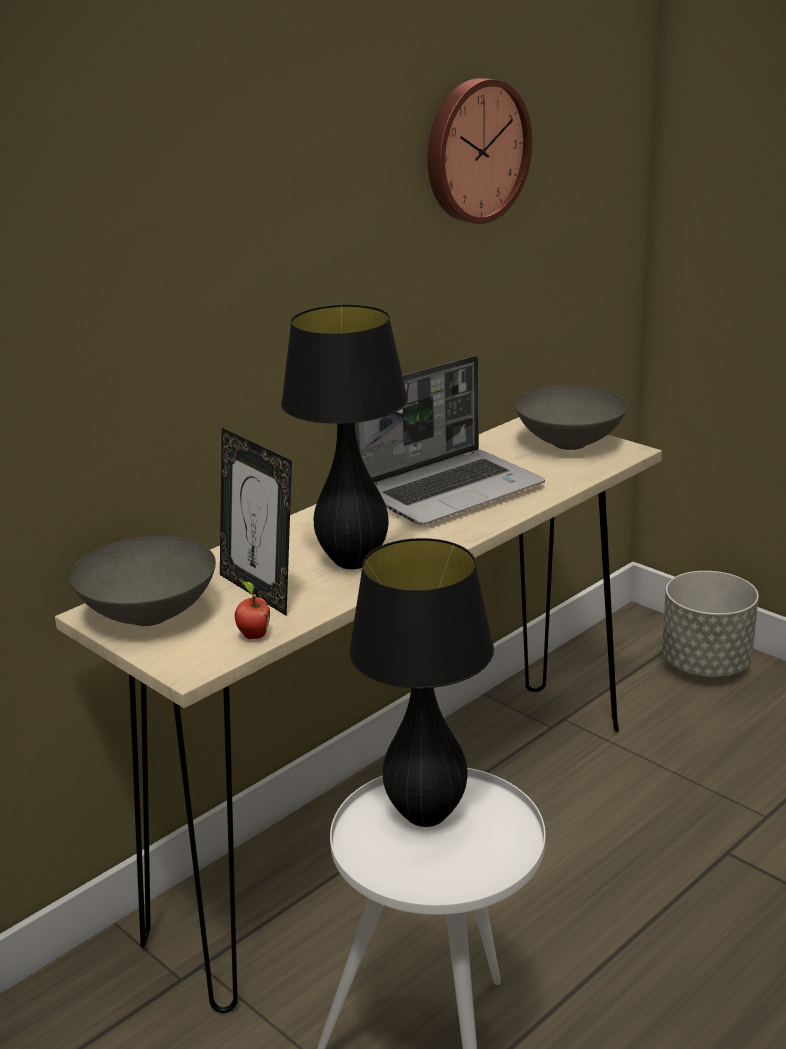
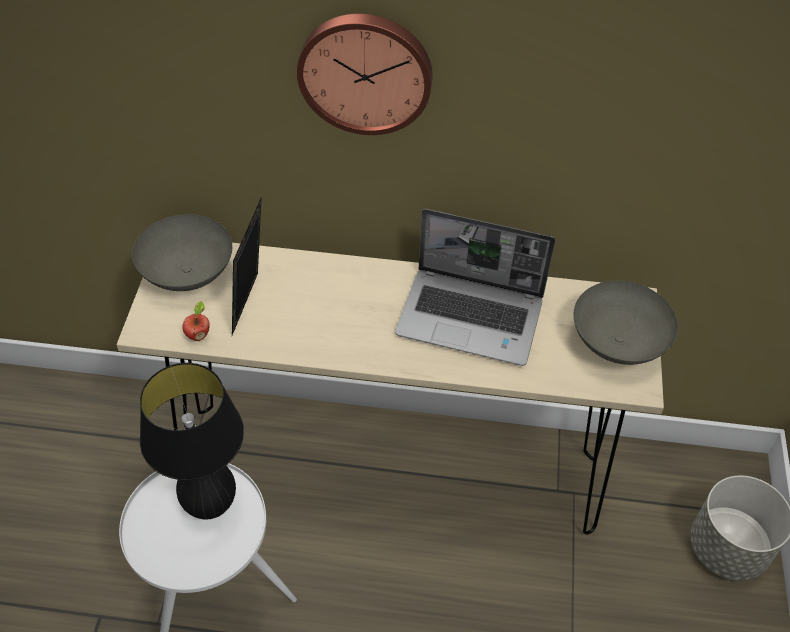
camera: 50 degrees right, 25 degrees up
black table lamp [281,305,408,569] -> none
wall clock [427,78,532,224] -> wall clock moved to [297,14,433,135]

